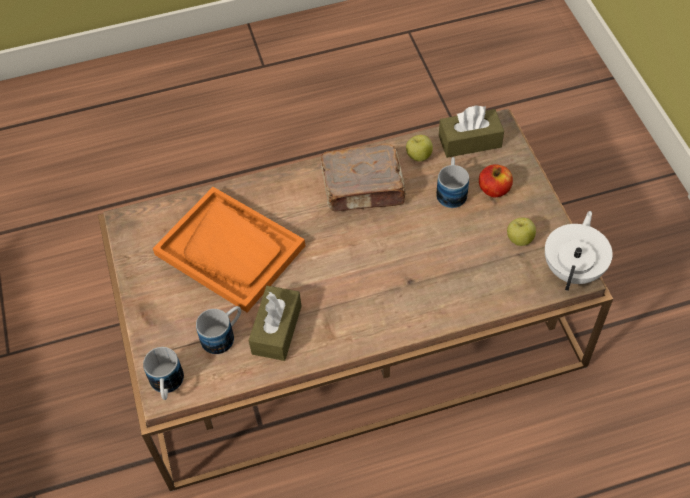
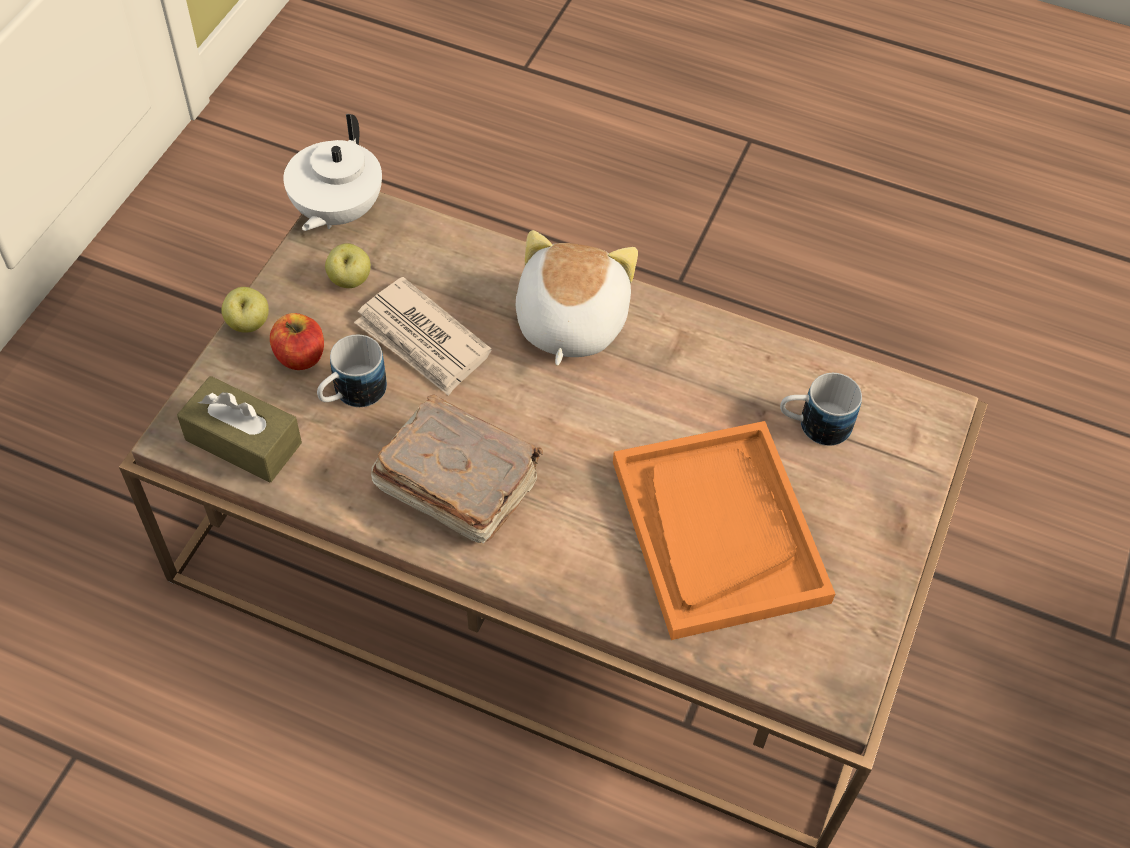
camera: 145 degrees left, 0 degrees up
mug [143,347,184,400] -> none
brown tissue box [248,286,301,361] -> none
apple [406,135,433,162] -> apple moved to [221,287,269,333]
white teapot [545,211,613,291] -> white teapot turned 45 degrees counterclockwise [283,114,382,231]
none -> newspaper [354,277,492,396]
none -> plush toy [516,230,638,366]

